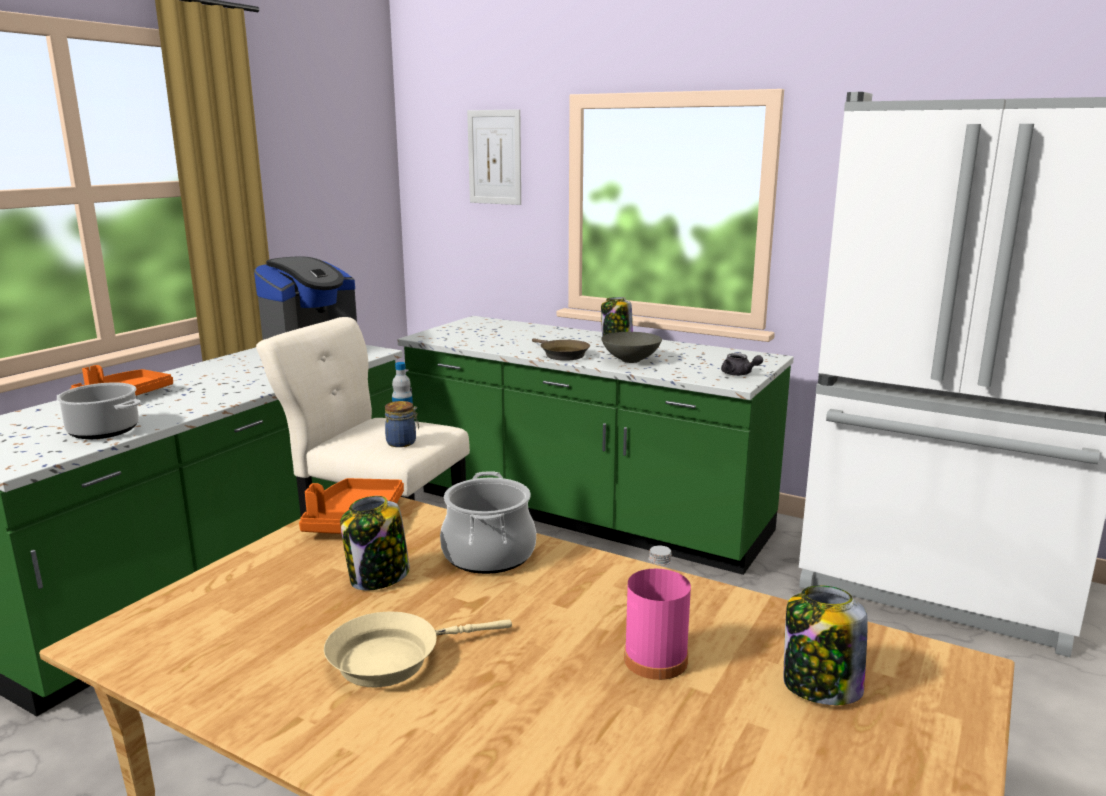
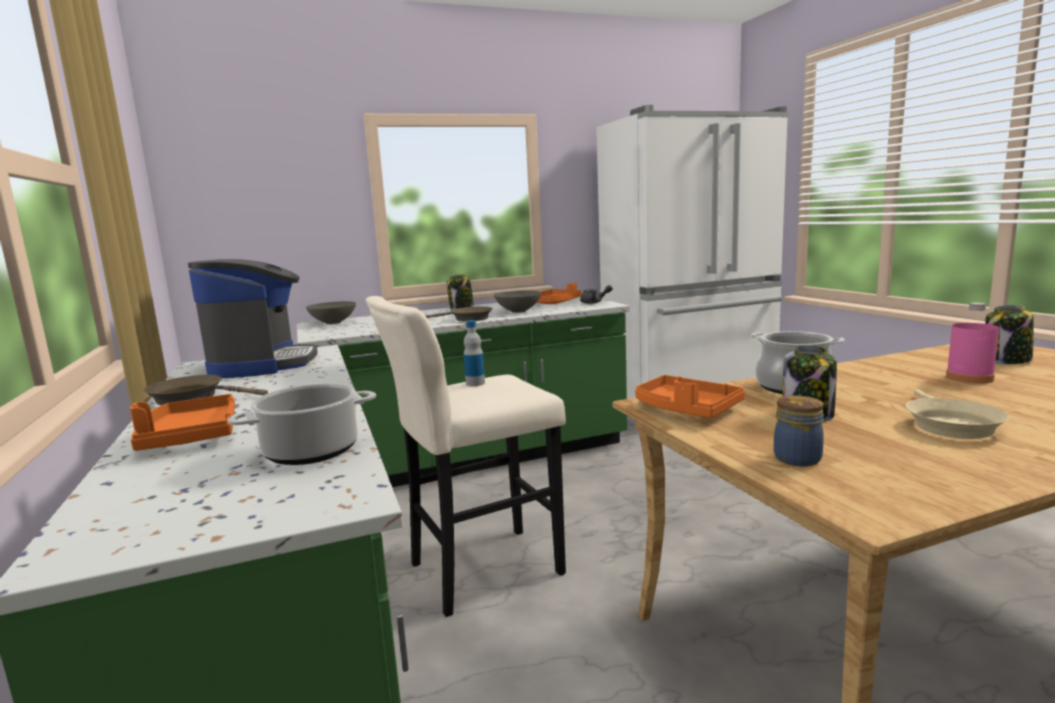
camera: 50 degrees left, 5 degrees down
jar [385,401,419,447] -> jar moved to [774,395,824,466]
picture [467,109,521,205] -> none
none -> brown frying pan [143,375,268,405]
none -> grey bowl [306,301,356,324]
none -> orange tray [537,283,581,304]

